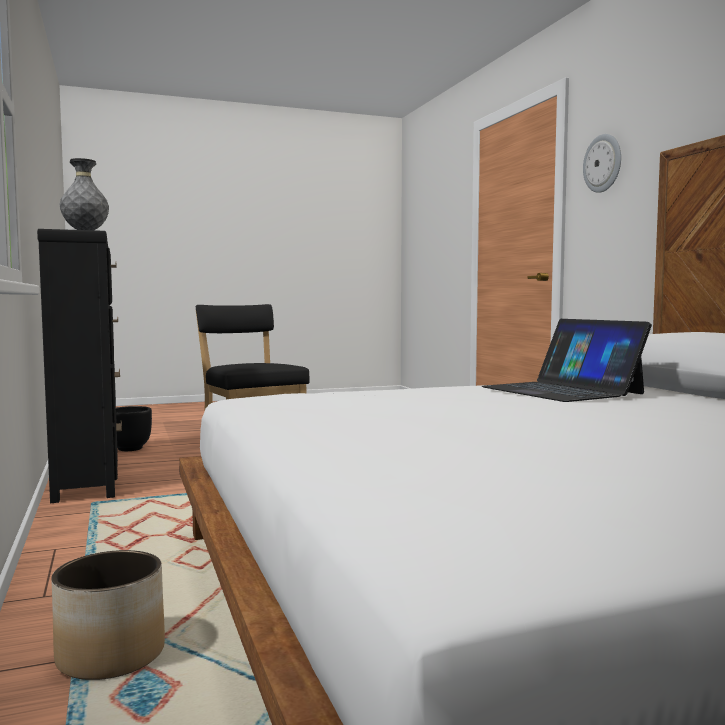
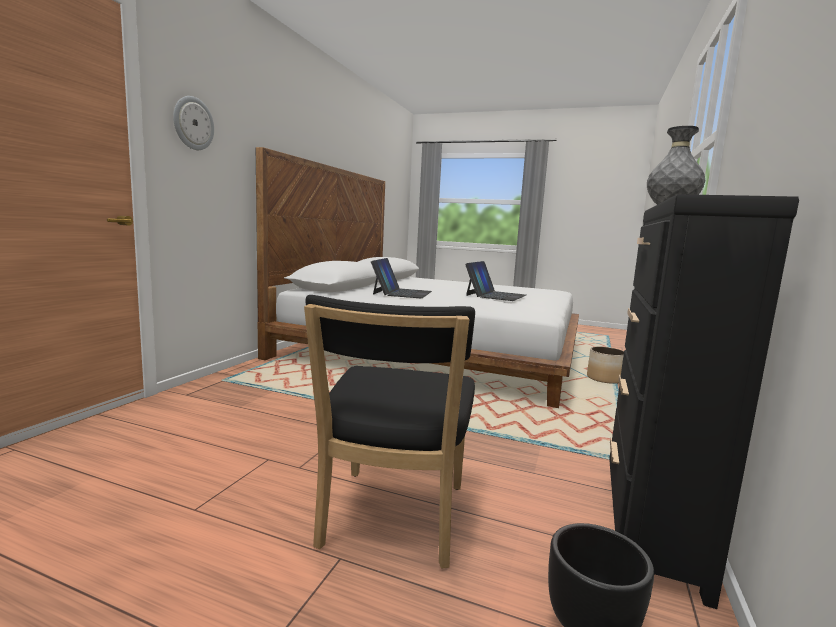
camera: 140 degrees left, 5 degrees up
none -> laptop [465,261,526,301]

